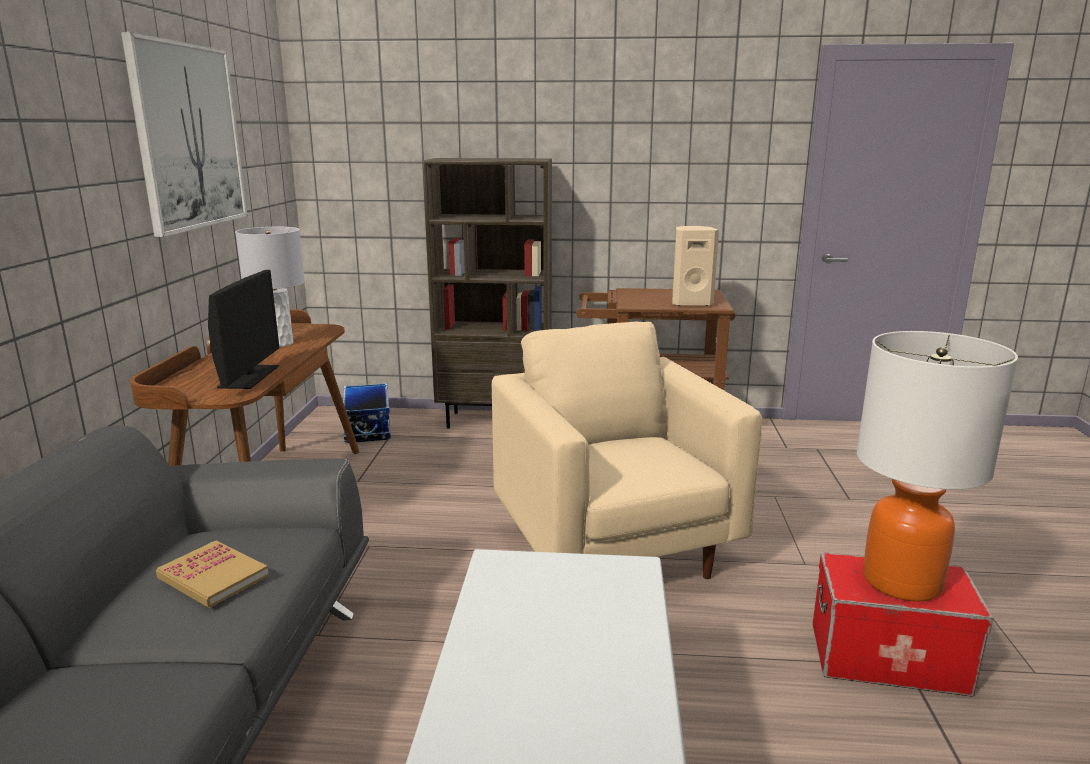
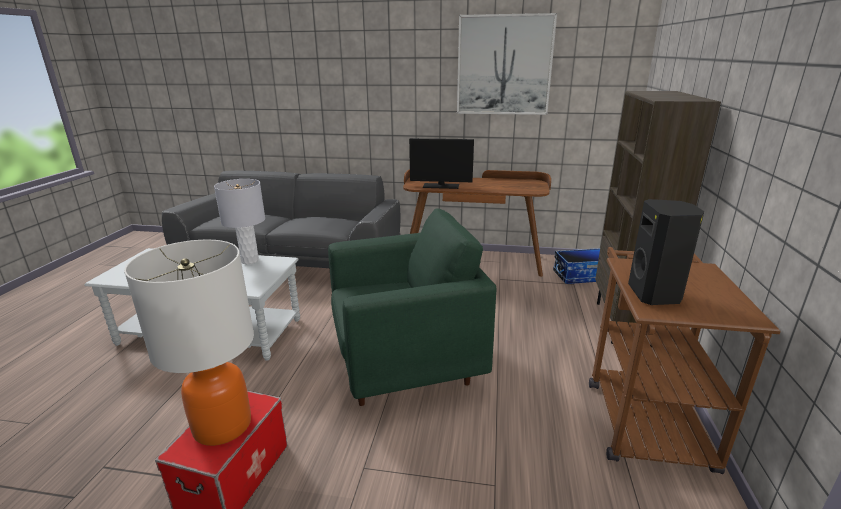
camera: 95 degrees right, 5 degrees up
book [156,540,269,608] -> none
grey table lamp [235,227,305,347] -> grey table lamp moved to [214,179,265,264]
beige armchair [492,321,762,579] -> green armchair [328,209,496,406]
beige speaker [672,226,719,306] -> black speaker [628,199,704,305]

